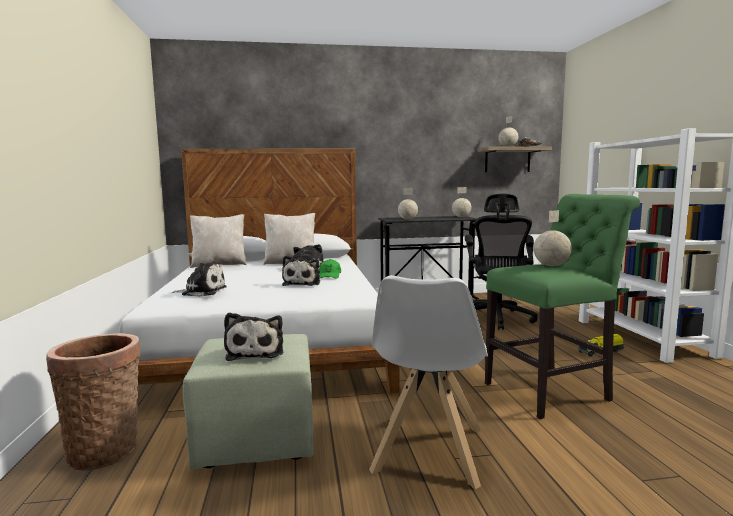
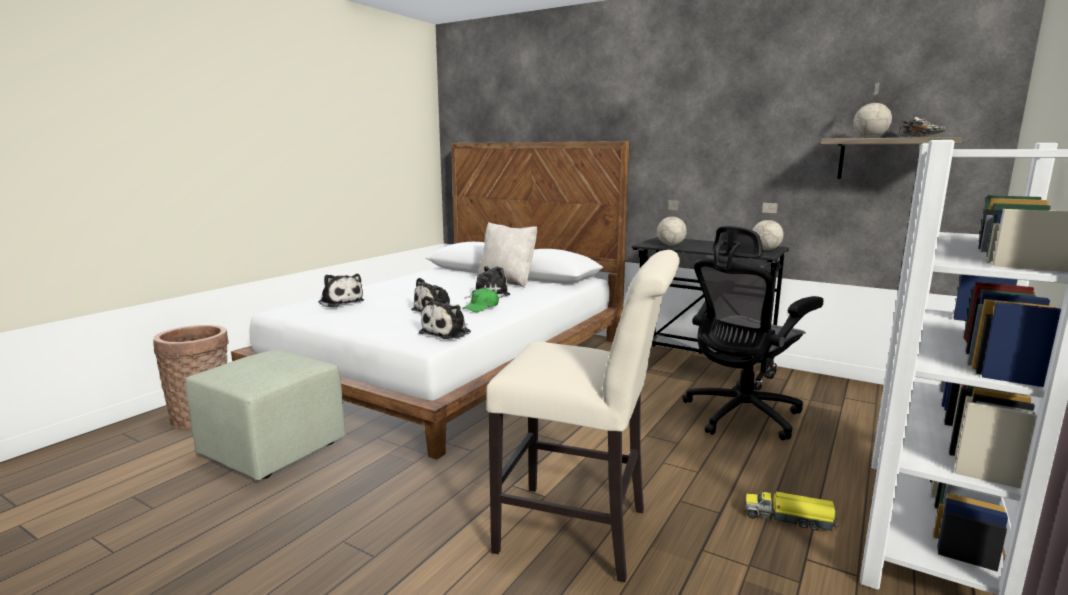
camera: 40 degrees right, 5 degrees up
beige pillow [190,214,247,268] -> none
plush toy [224,312,283,361] -> plush toy moved to [419,296,471,339]
chair [369,275,488,489] -> none
green stool [485,194,640,419] -> beige stool [486,250,680,582]
globe [533,210,572,266] -> none

